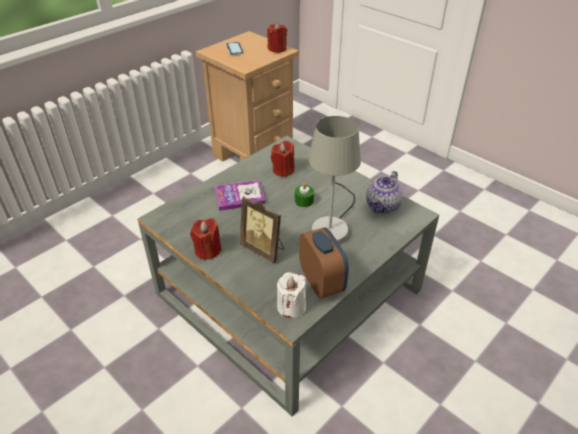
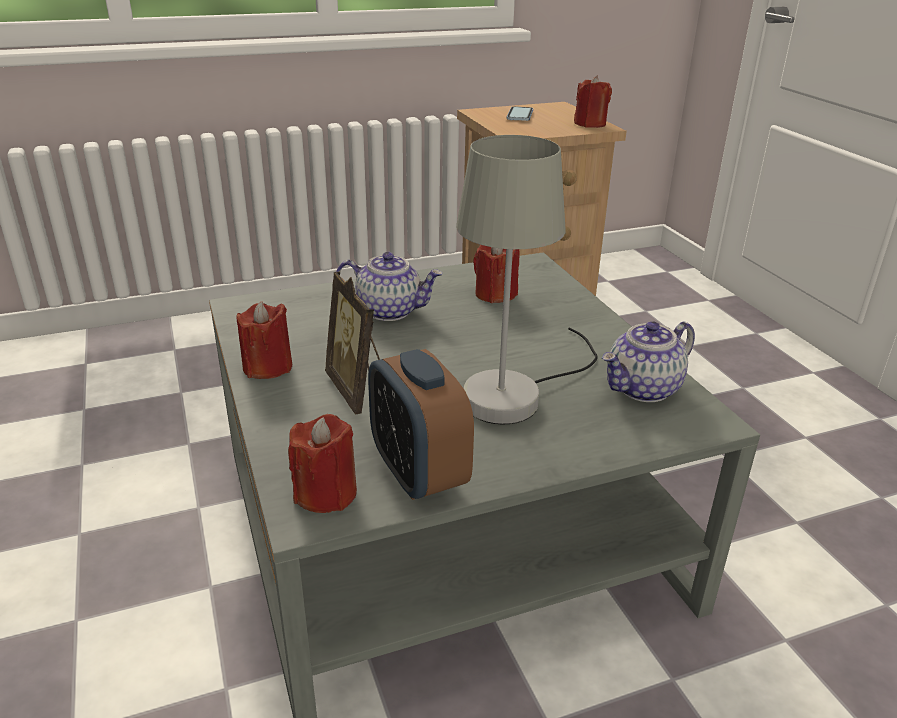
camera: 25 degrees right, 10 degrees down
book [215,180,266,211] -> teapot [336,252,443,321]
white candle [277,272,306,318] -> red candle [288,414,357,513]
green candle [295,183,314,207] -> none
alarm clock [299,227,349,299] -> alarm clock turned 150 degrees clockwise [368,349,474,500]

